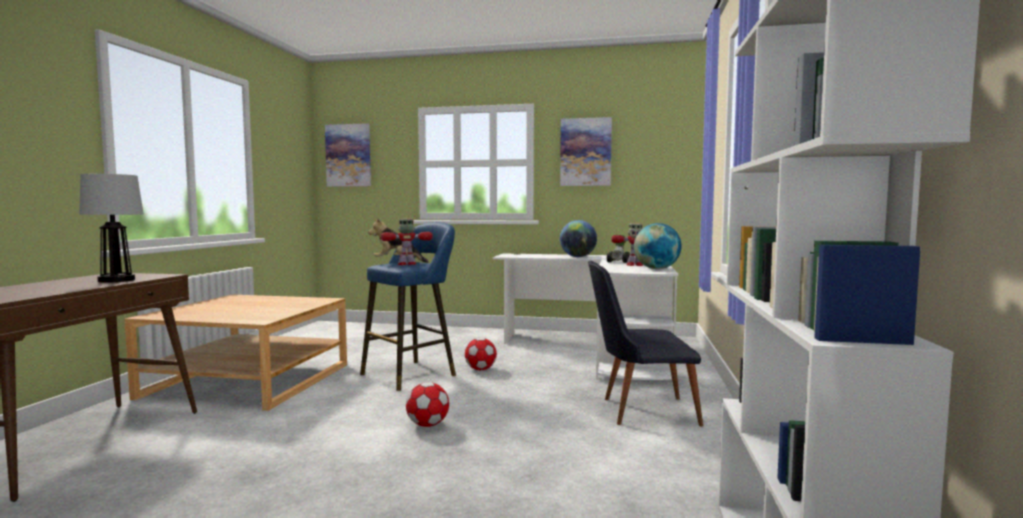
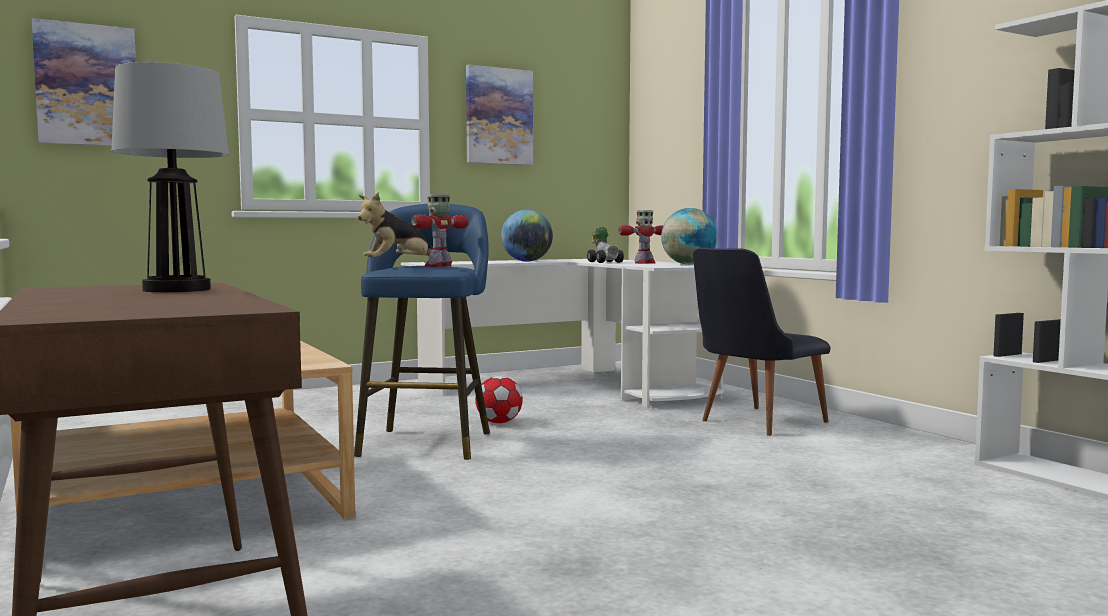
camera: 40 degrees left, 0 degrees up
football [406,382,449,427] -> none

